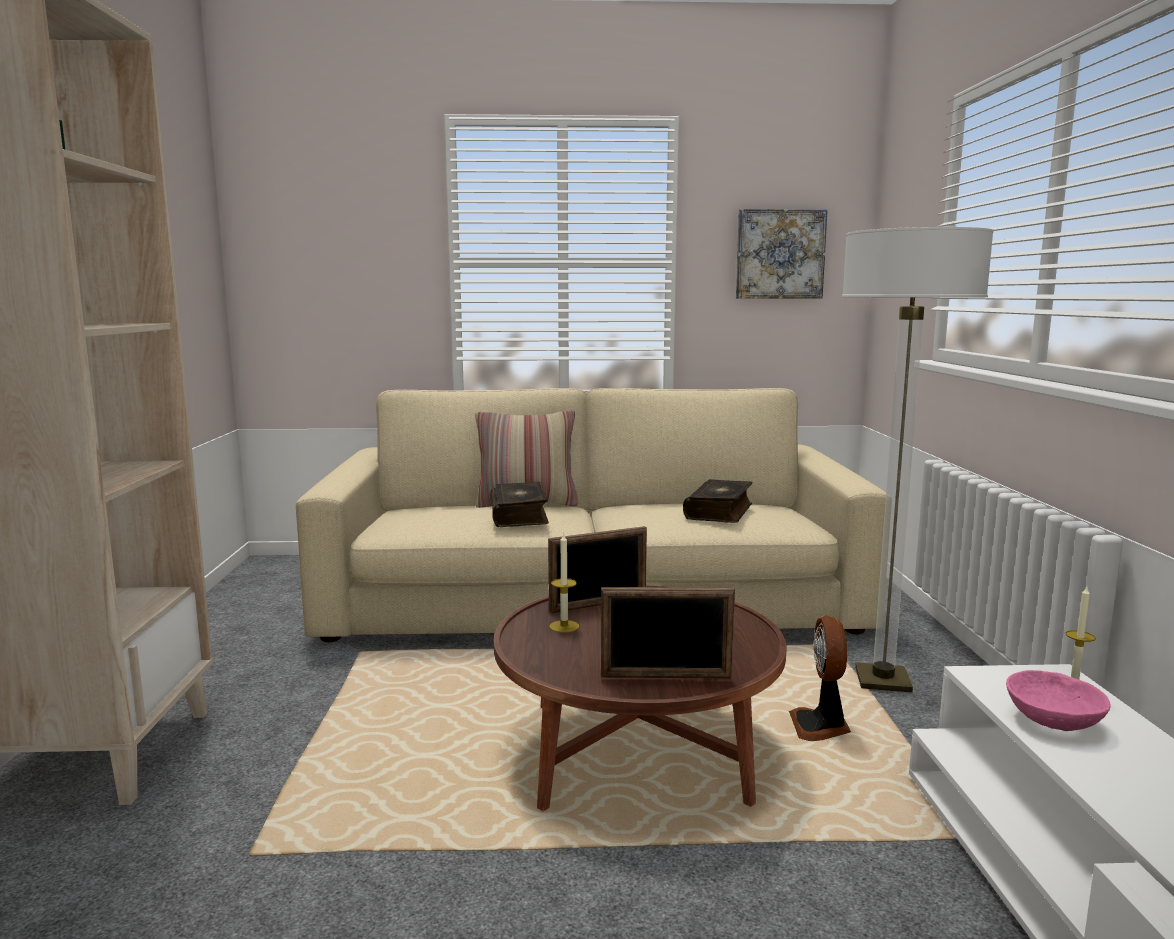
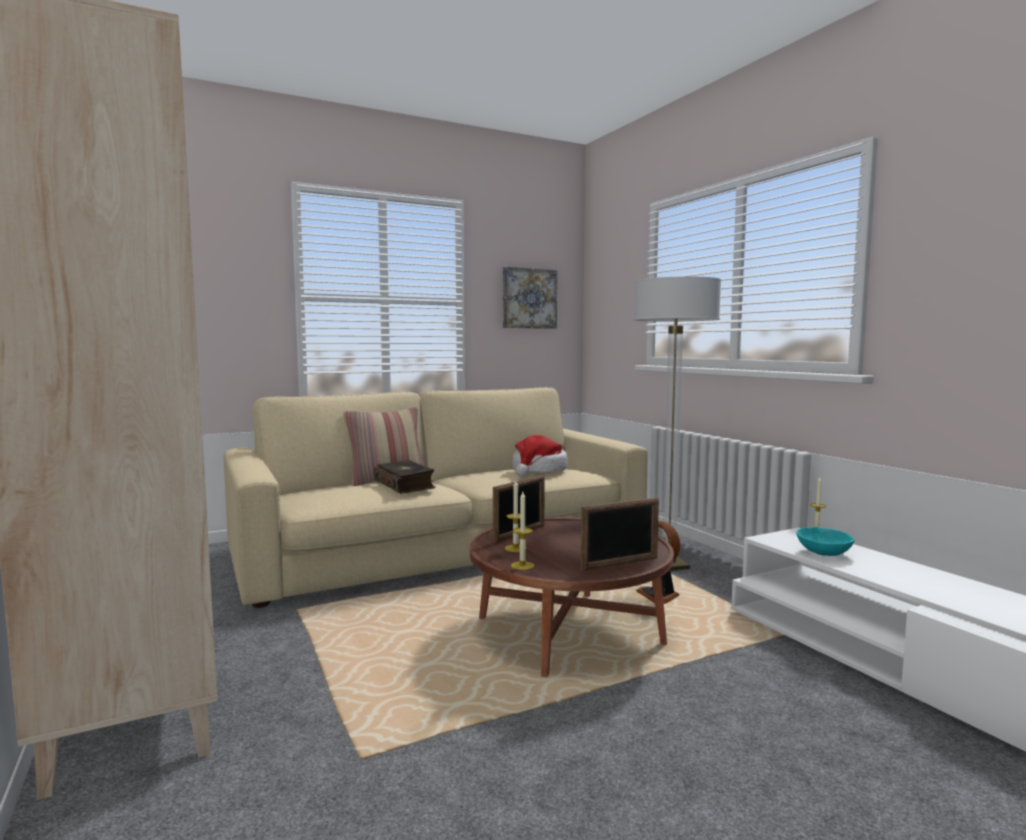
camera: 25 degrees left, 5 degrees down
book [683,479,752,523] -> hat [512,435,568,477]
pink bowl [1006,670,1111,731] -> turquoise bowl [796,527,855,556]
none -> candle [511,492,534,570]

